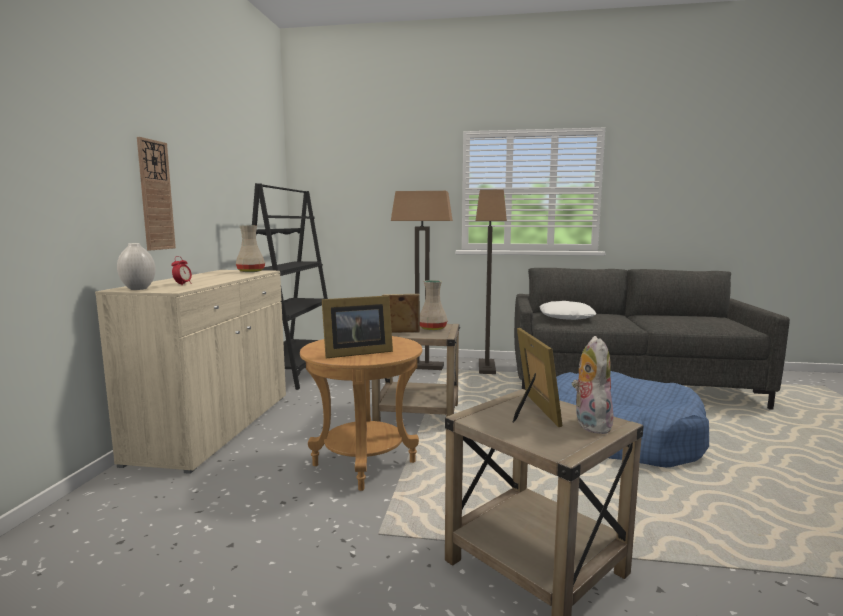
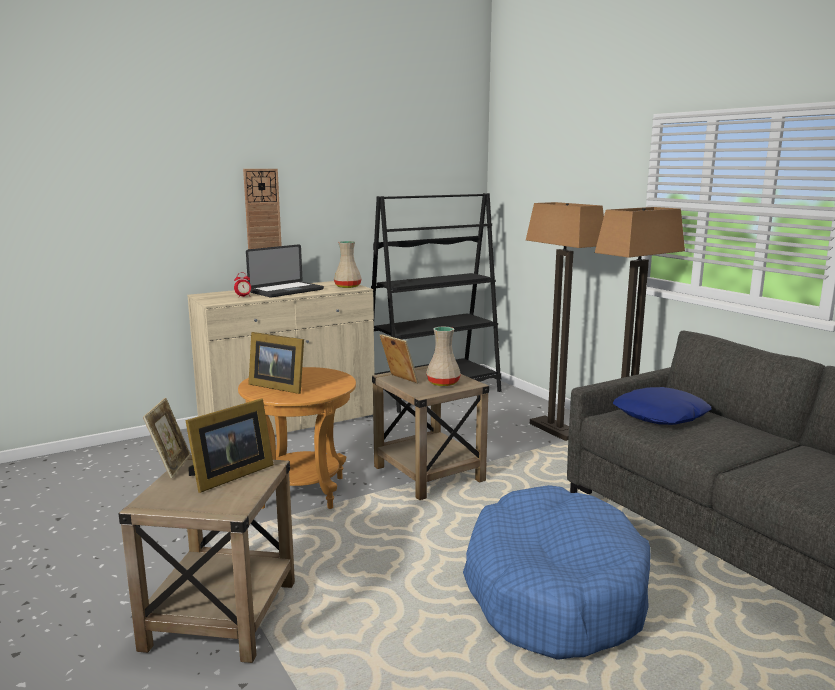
camera: 50 degrees right, 5 degrees up
white vase [117,243,156,290] -> none
white pillow [539,301,596,320] -> blue pillow [613,387,711,425]
plush toy [572,336,614,434] -> none
none -> picture frame [143,398,191,479]
none -> laptop [246,244,324,298]

